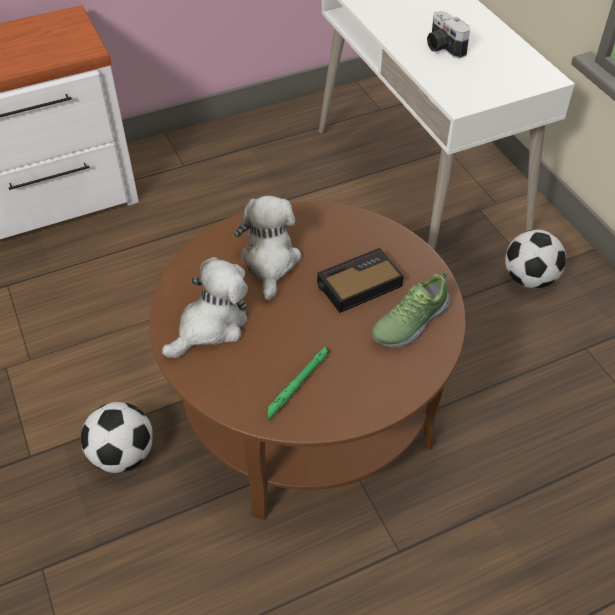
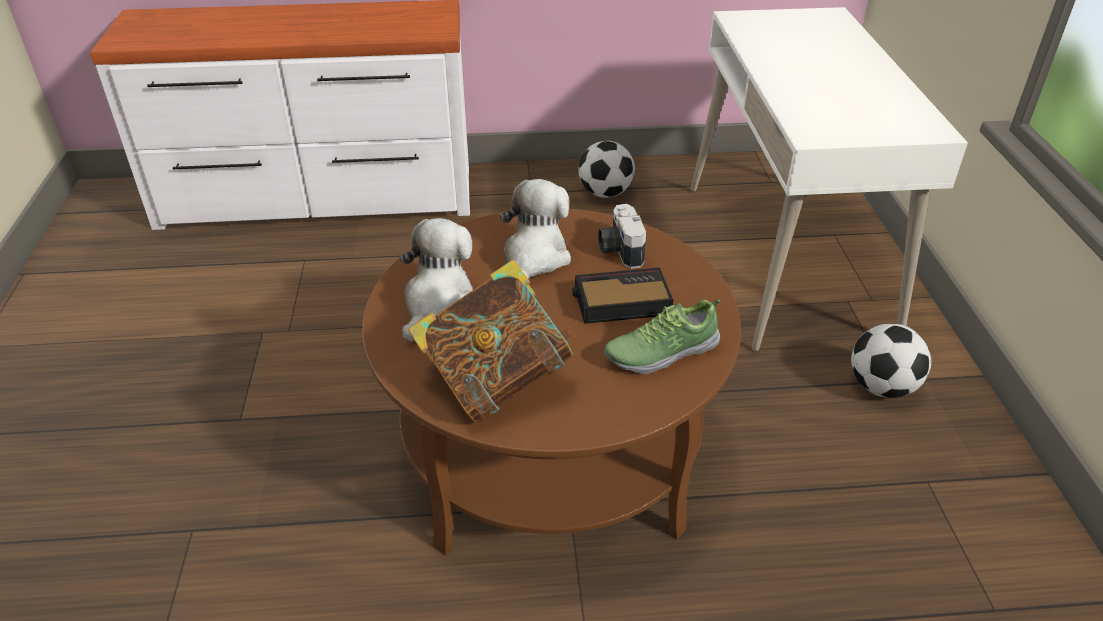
camera: 20 degrees right, 10 degrees down
football [81,402,153,473] -> football moved to [578,141,635,198]
plush toy [162,257,248,358] -> plush toy turned 45 degrees counterclockwise [400,218,473,342]
green flashlight [268,346,329,421] -> book [408,259,578,422]
camera [427,11,470,59] -> camera moved to [598,204,646,269]

